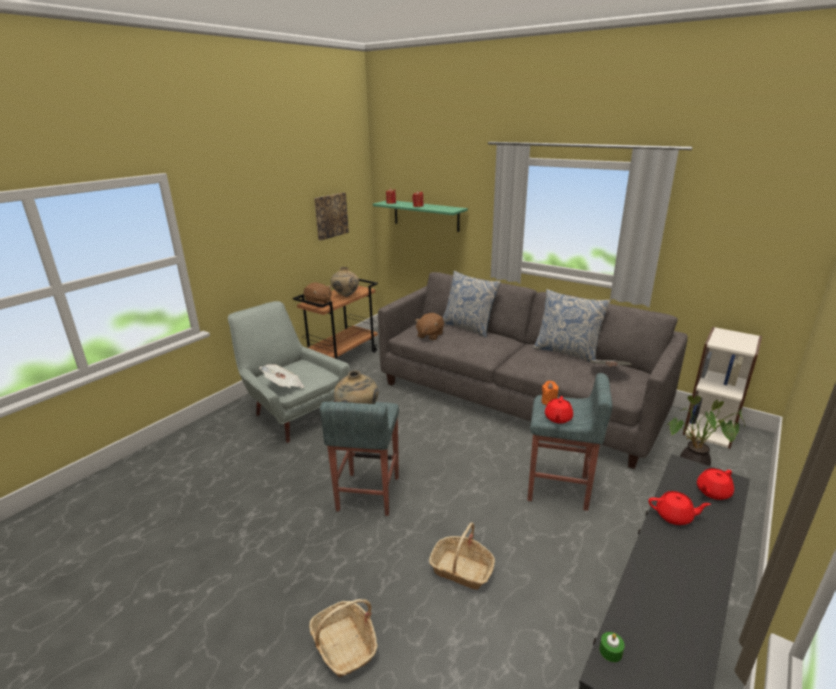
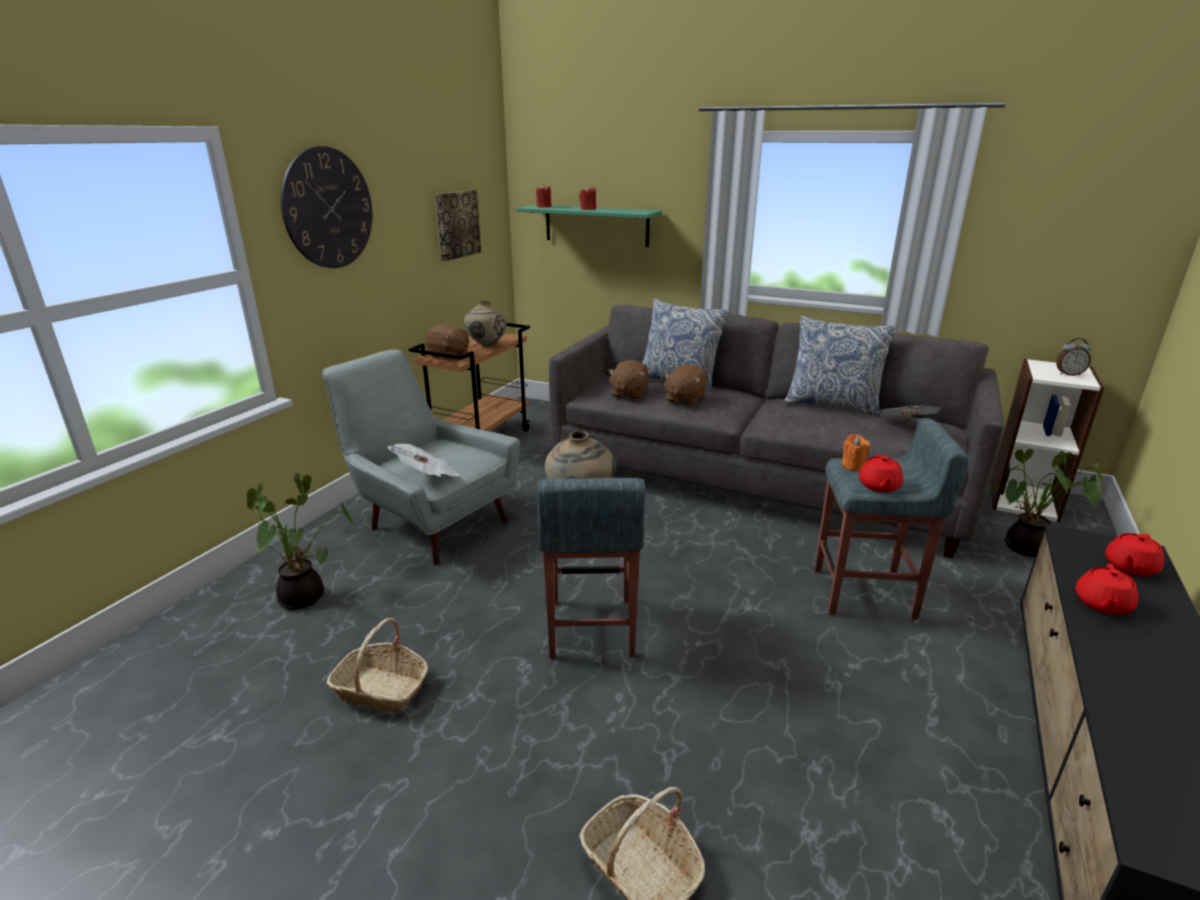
camera: 10 degrees left, 0 degrees up
basket [429,522,495,590] -> basket moved to [326,618,428,713]
green candle [599,632,625,662] -> none
red teapot [648,491,711,525] -> red teapot turned 120 degrees clockwise [1076,564,1139,615]
none -> potted plant [247,473,355,609]
none -> wall clock [281,146,372,268]
none -> brown plush toy [663,364,707,406]
none -> alarm clock [1056,338,1091,376]

